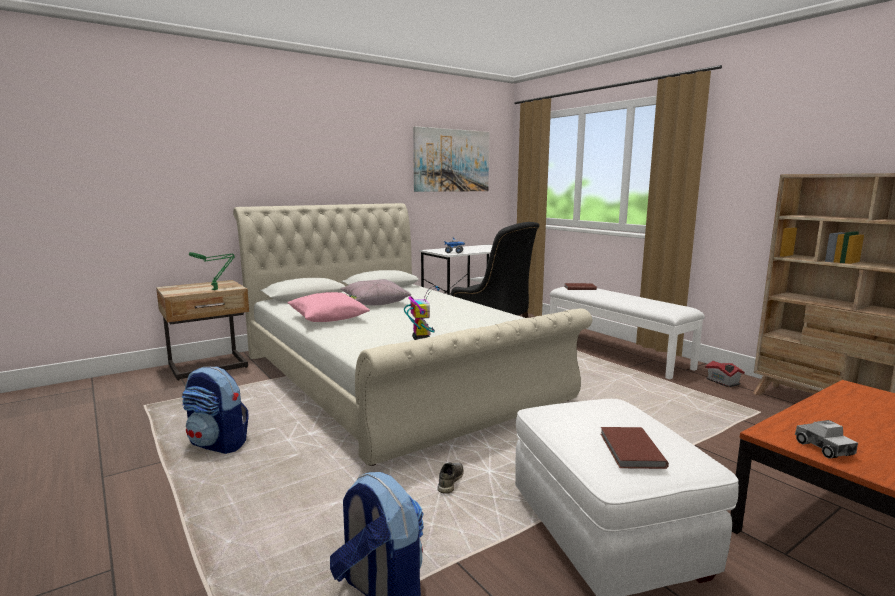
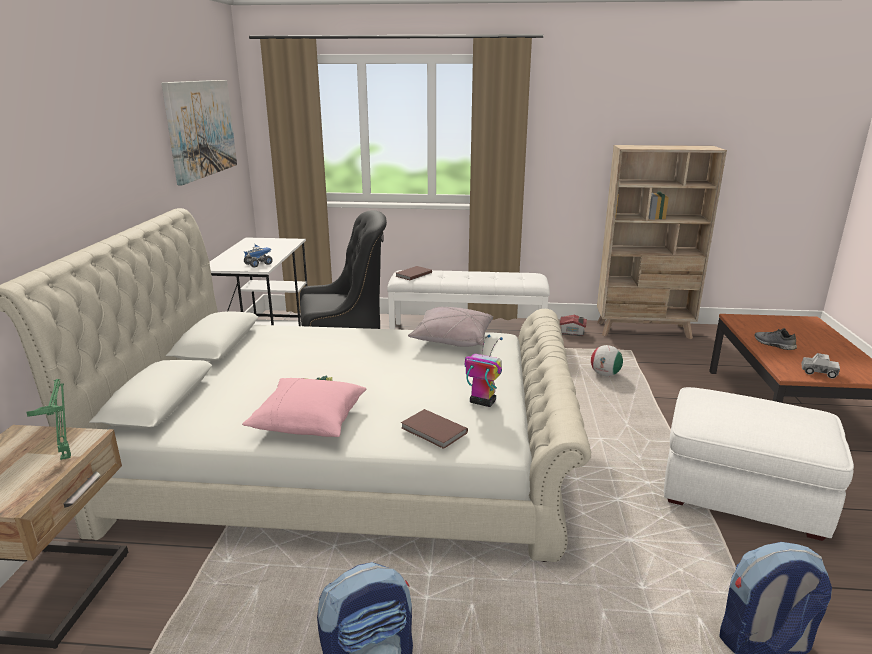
camera: 50 degrees left, 10 degrees up
purple pillow [341,279,411,306] -> purple pillow moved to [408,307,493,347]
grey shoe [437,462,464,494] -> grey shoe moved to [754,328,797,350]
brown book [601,427,669,469] -> brown book moved to [401,409,468,449]
none -> football [591,345,623,377]

